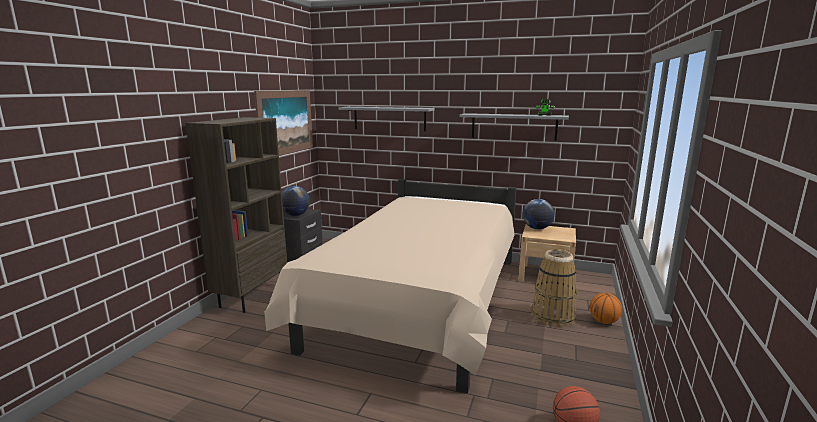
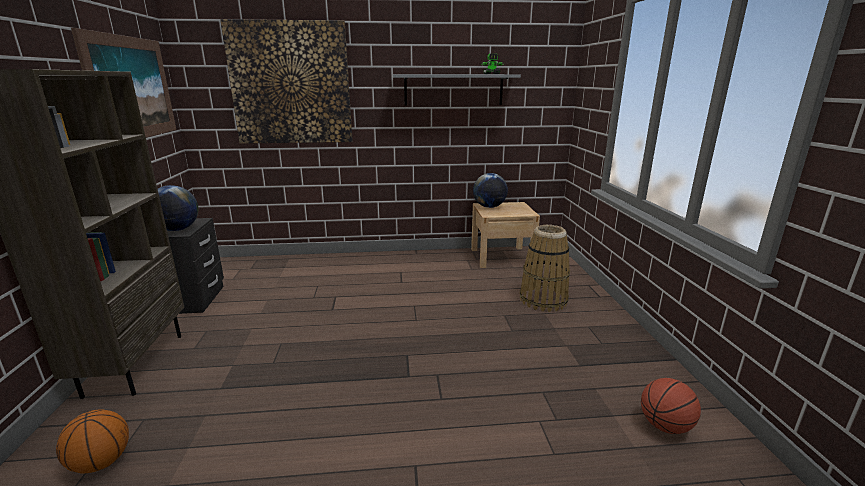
camera: 25 degrees left, 5 degrees up
beige bed [264,179,517,393] -> none
grey shelf [339,107,435,131] -> picture [220,19,352,144]
basketball [590,293,622,324] -> basketball moved to [56,409,129,473]

